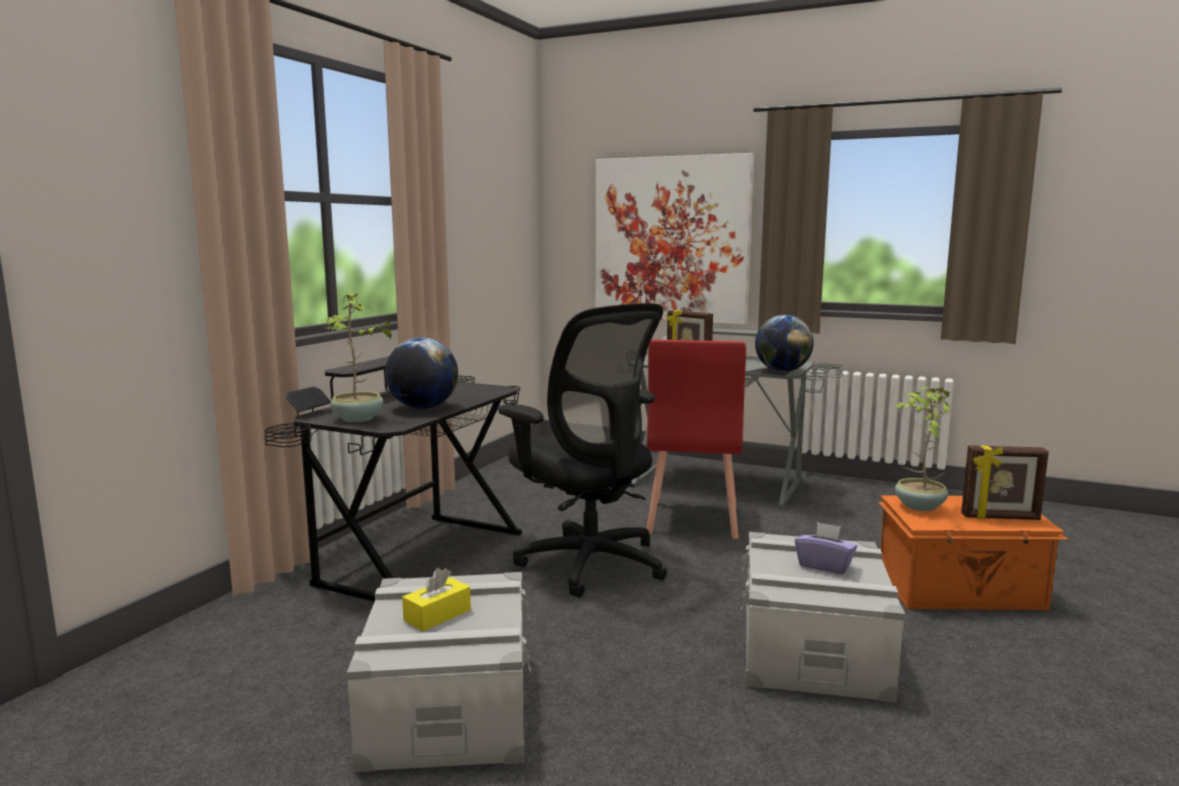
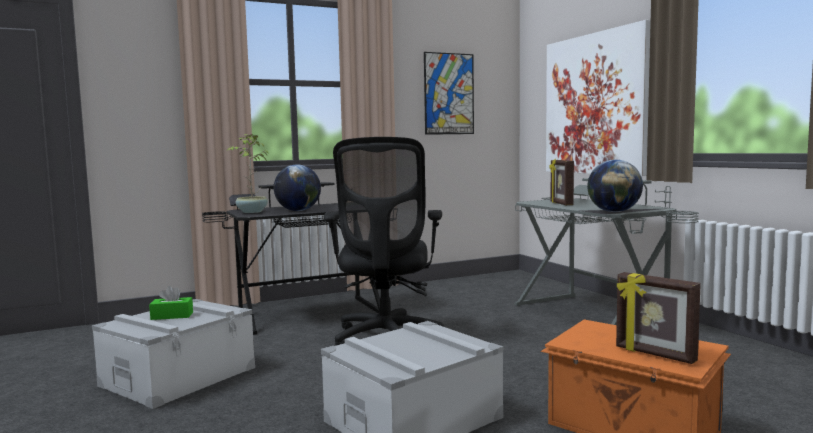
camera: 40 degrees right, 5 degrees down
yellow tissue box [402,568,471,631] -> green tissue box [149,286,193,320]
red chair [647,340,746,539] -> none
purple tissue box [795,522,857,575] -> none
potted plant [894,387,950,511] -> none
none -> picture [424,52,474,135]

